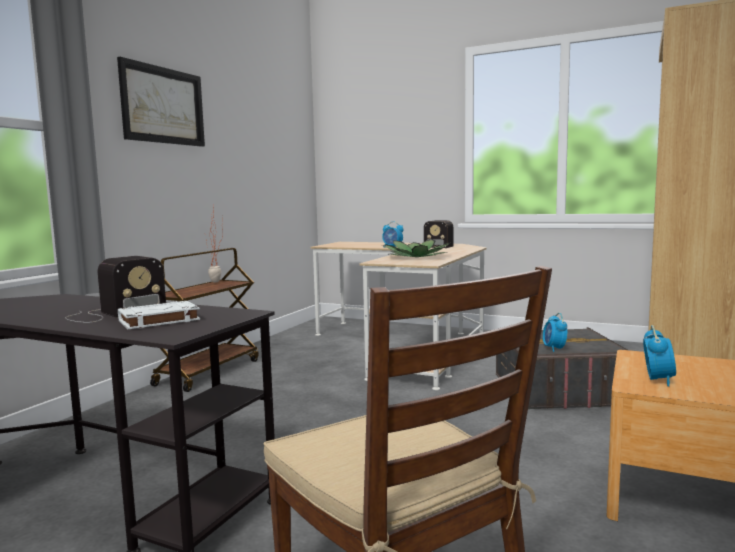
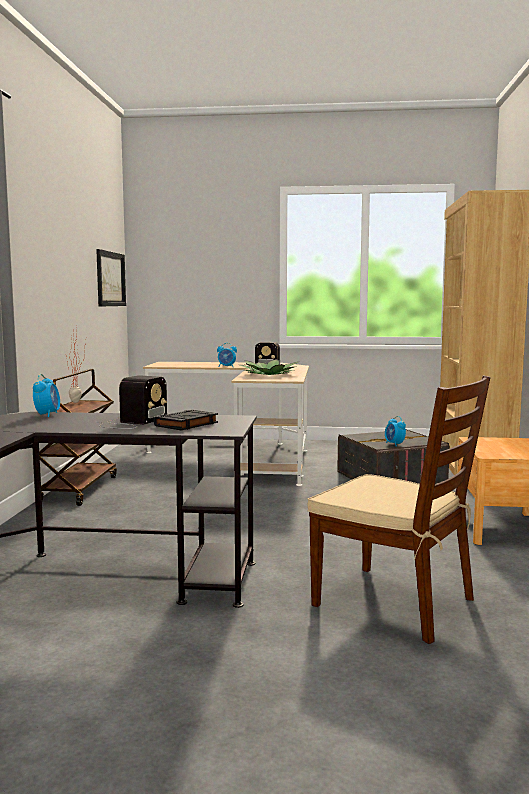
camera: 20 degrees left, 0 degrees up
picture [117,57,205,147] -> picture moved to [96,249,126,306]
white book [118,301,200,330] -> black book [154,410,218,430]
alarm clock [643,325,676,387] -> alarm clock moved to [33,374,60,417]

